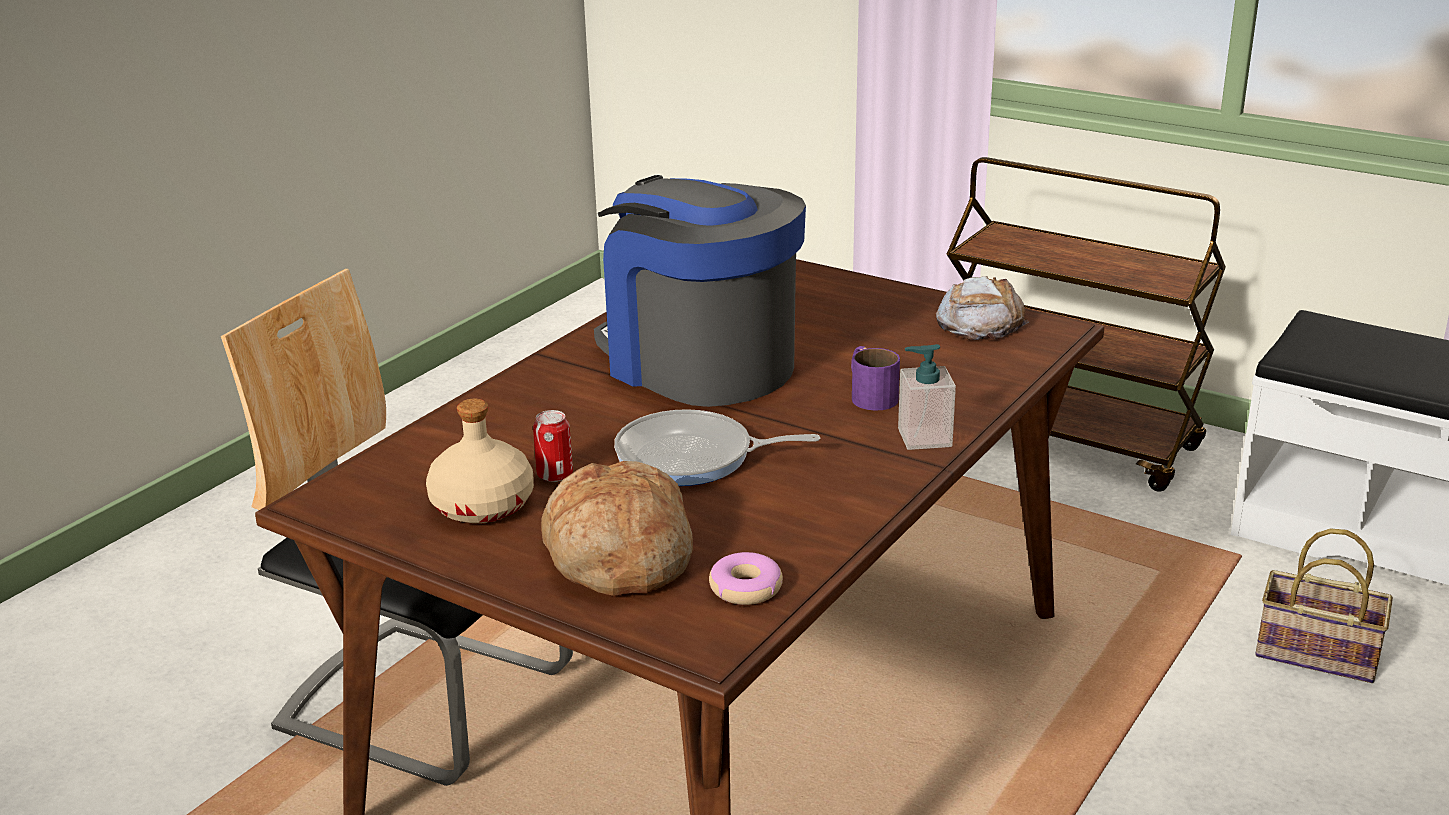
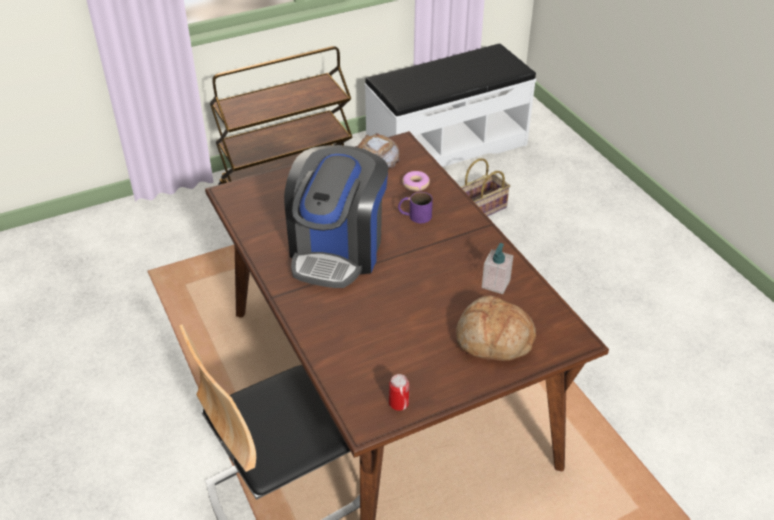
camera: 60 degrees left, 15 degrees up
beige bottle [426,399,534,523] -> none
can [533,410,573,482] -> can moved to [389,374,409,411]
coffee machine [594,175,806,407] -> coffee machine turned 60 degrees counterclockwise [284,145,388,288]
frying pan [614,409,820,486] -> none
donut [709,552,783,605] -> donut moved to [402,171,430,191]
soap dispenser [898,344,956,450] -> soap dispenser moved to [482,243,513,294]

